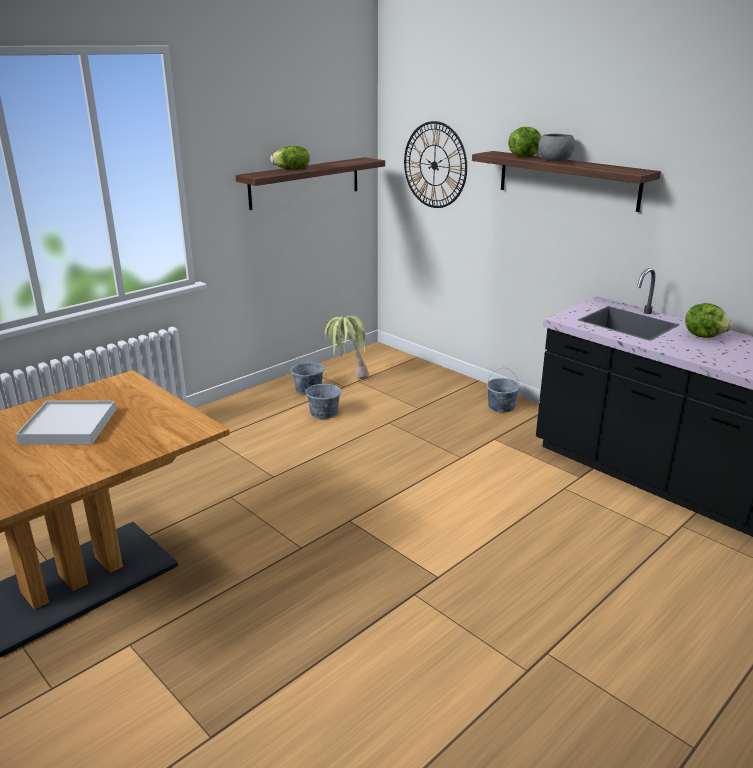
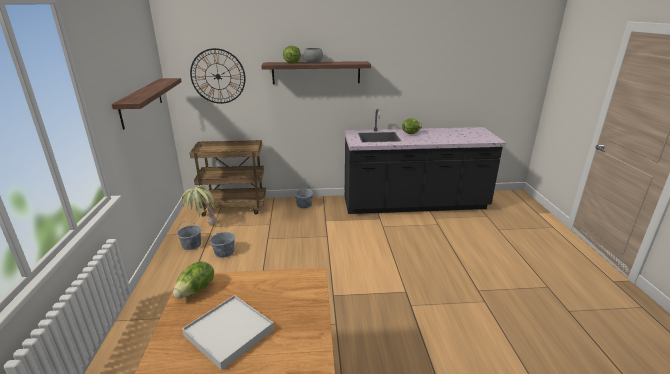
camera: 50 degrees left, 0 degrees up
lettuce [270,146,310,170] -> lettuce moved to [173,261,214,298]
none -> brown cart [190,140,266,217]

